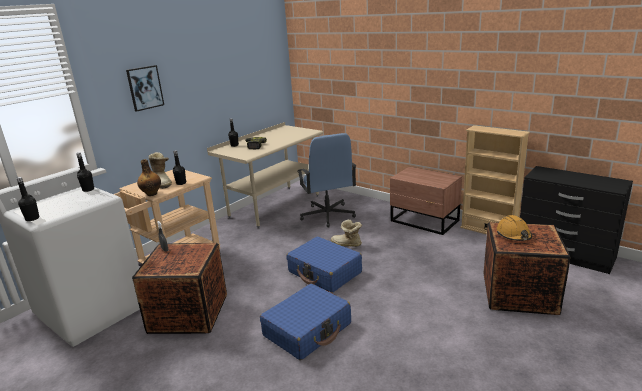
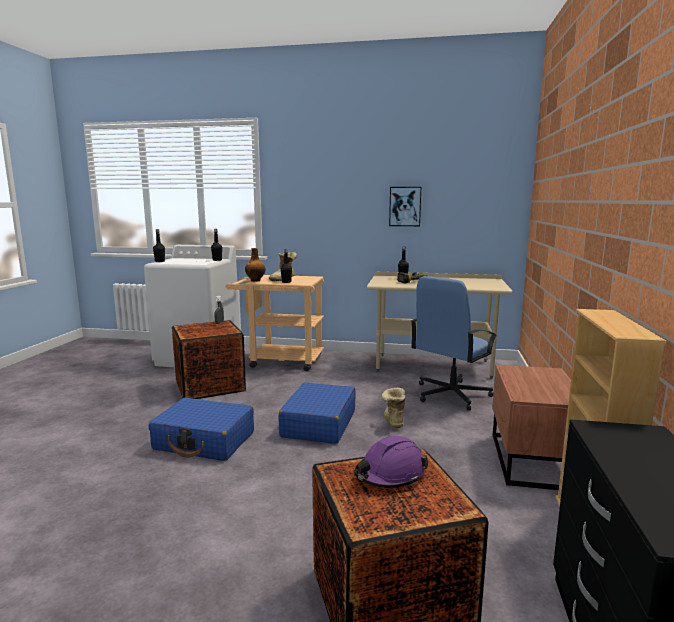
camera: 60 degrees right, 10 degrees down
picture [126,65,164,112] -> picture moved to [389,187,422,226]
orange hard hat [497,215,532,241] -> purple hard hat [354,436,428,488]

